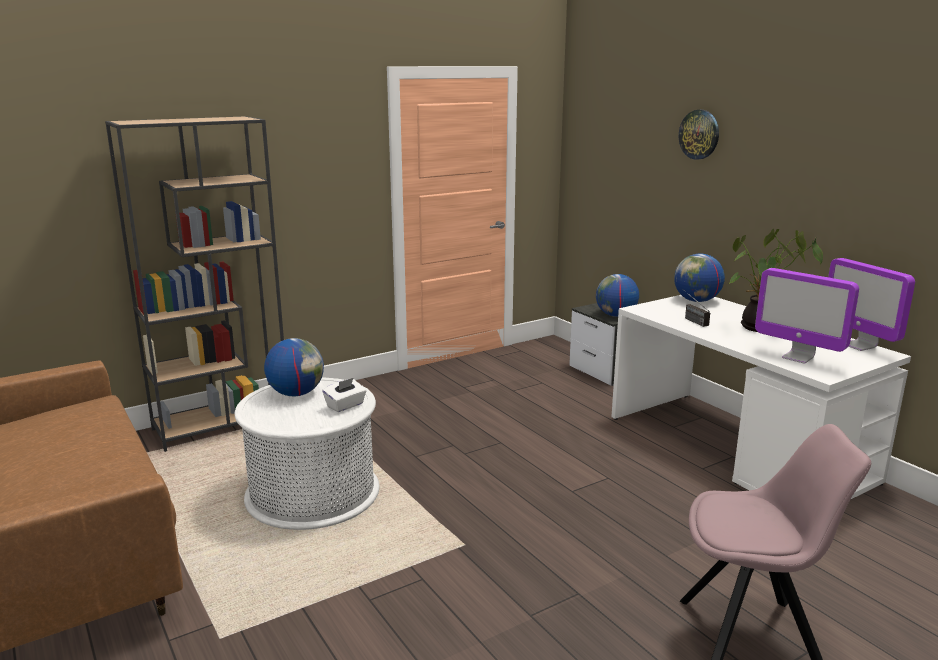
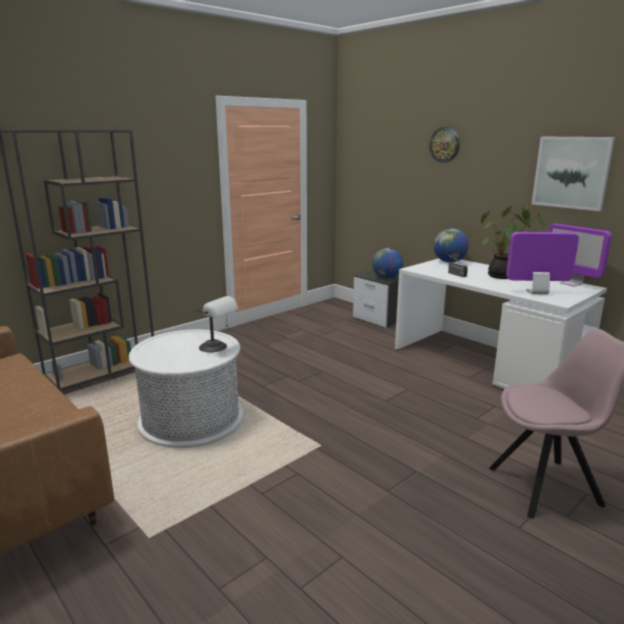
camera: 10 degrees left, 0 degrees up
globe [264,338,324,396] -> none
white tissue box [322,378,366,412] -> table lamp [195,296,238,352]
monitor [755,268,859,364] -> monitor turned 150 degrees clockwise [506,232,579,294]
none -> picture [532,137,615,211]

